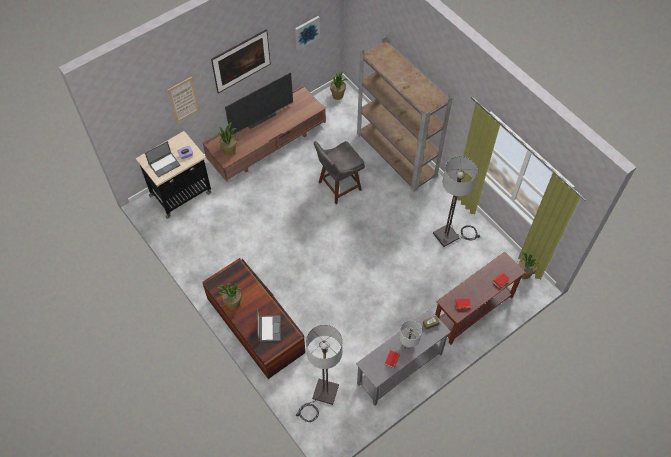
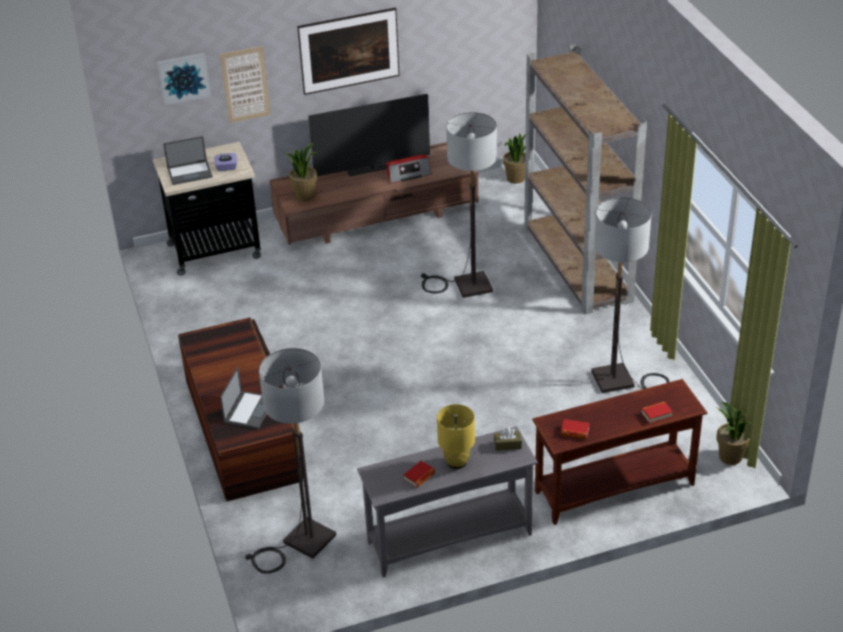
camera: 20 degrees right, 20 degrees down
potted plant [218,283,242,310] -> none
picture [295,16,320,50] -> picture moved to [157,53,211,105]
grey stool [314,141,365,204] -> floor lamp [421,112,497,298]
white table lamp [399,320,422,349] -> yellow table lamp [437,404,475,469]
none -> radio [386,154,432,183]

